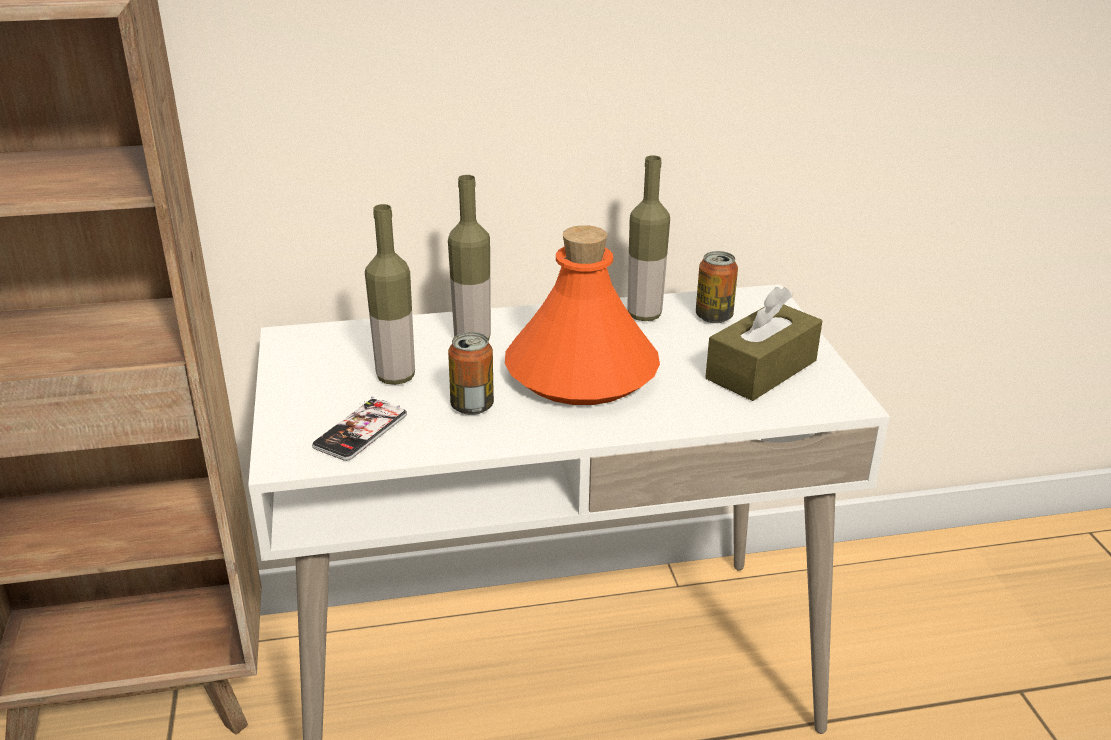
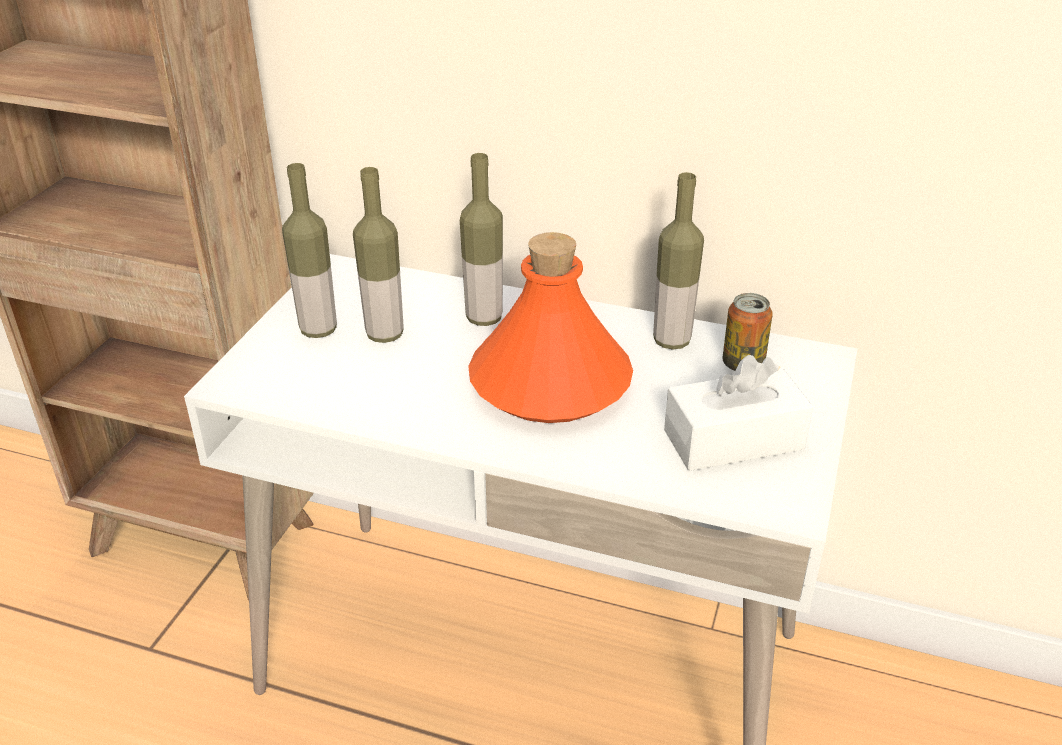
camera: 30 degrees right, 5 degrees up
phone [312,396,407,461] -> none
can [448,332,494,415] -> none
brown tissue box [705,287,822,401] -> white tissue box [664,355,813,471]
none -> bottle [282,163,337,338]

